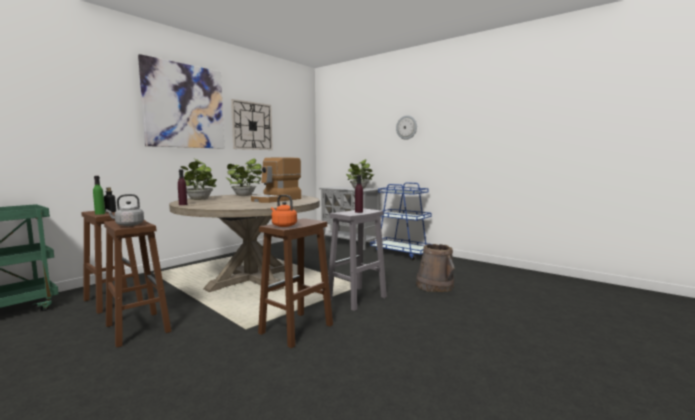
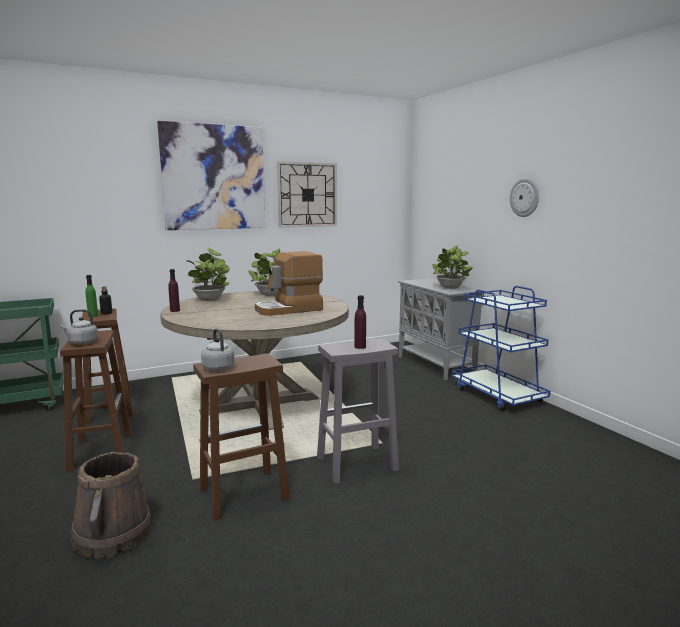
camera: 25 degrees right, 5 degrees up
orange kettle [271,195,297,227] -> grey kettle [201,328,235,371]
brown bucket [416,244,455,292] -> brown bucket moved to [71,452,150,559]

